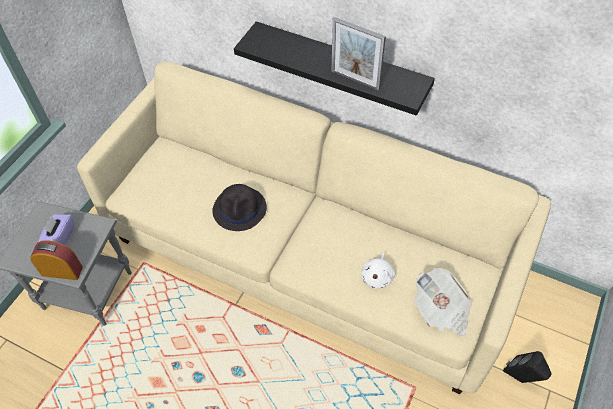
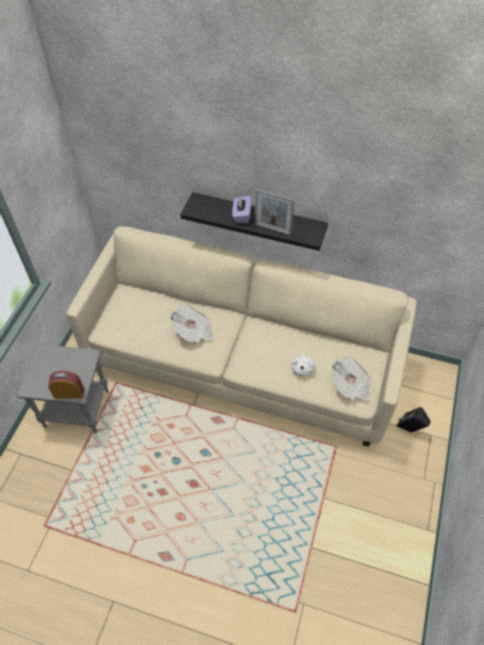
camera: 10 degrees left, 0 degrees up
purple tissue box [38,214,74,245] -> purple tissue box moved to [232,196,251,223]
black hat [212,184,267,231] -> newspaper [169,305,214,343]

